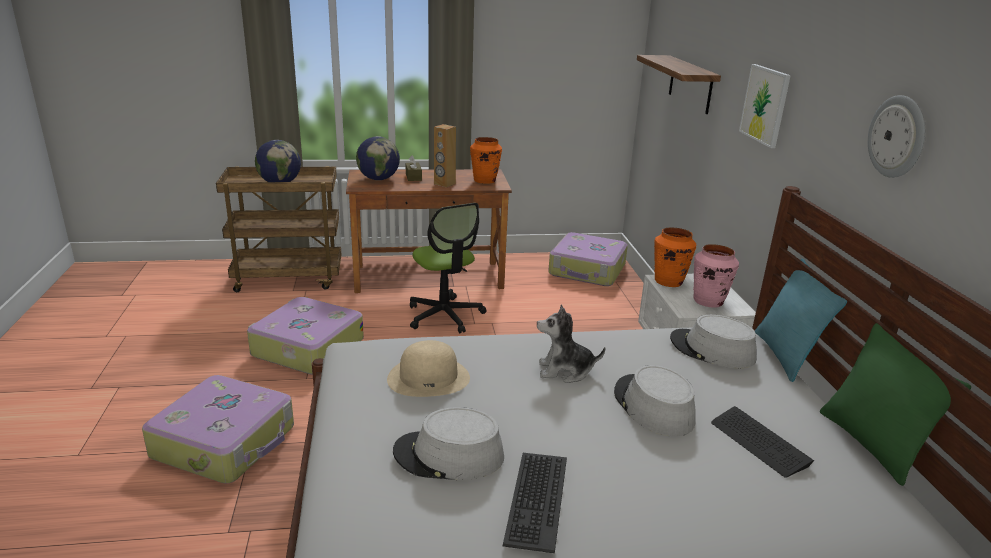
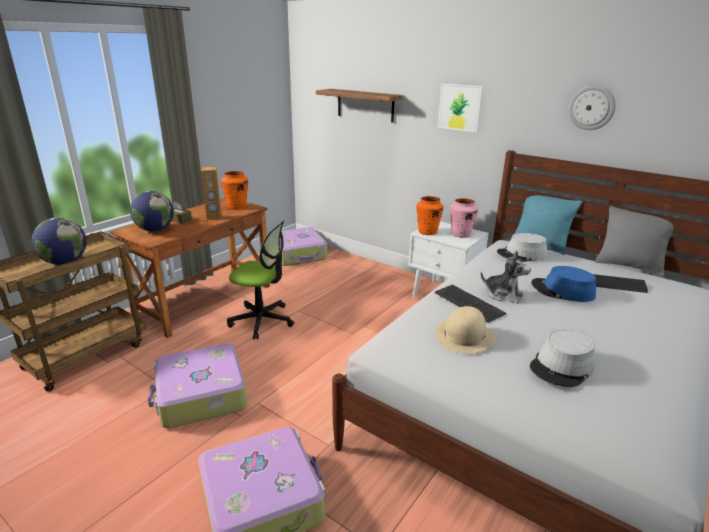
camera: 45 degrees left, 0 degrees up
keyboard [503,453,567,553] -> keyboard moved to [434,285,506,323]
plush toy [537,305,606,383] -> plush toy turned 105 degrees counterclockwise [481,250,531,304]
grey hat [614,365,696,437] -> blue hat [531,266,596,302]
green pillow [820,323,971,486] -> grey pillow [595,206,680,276]

